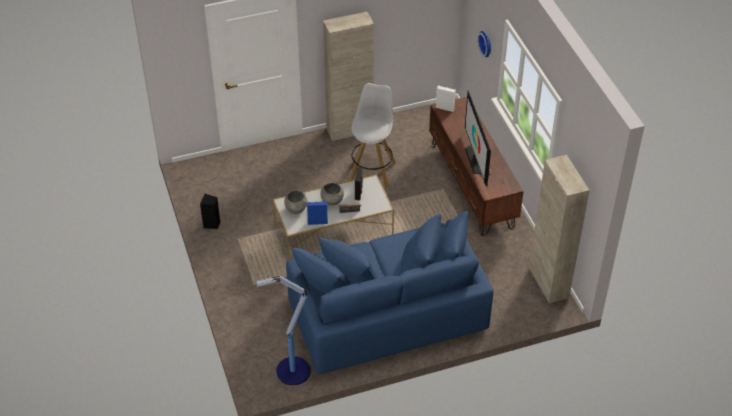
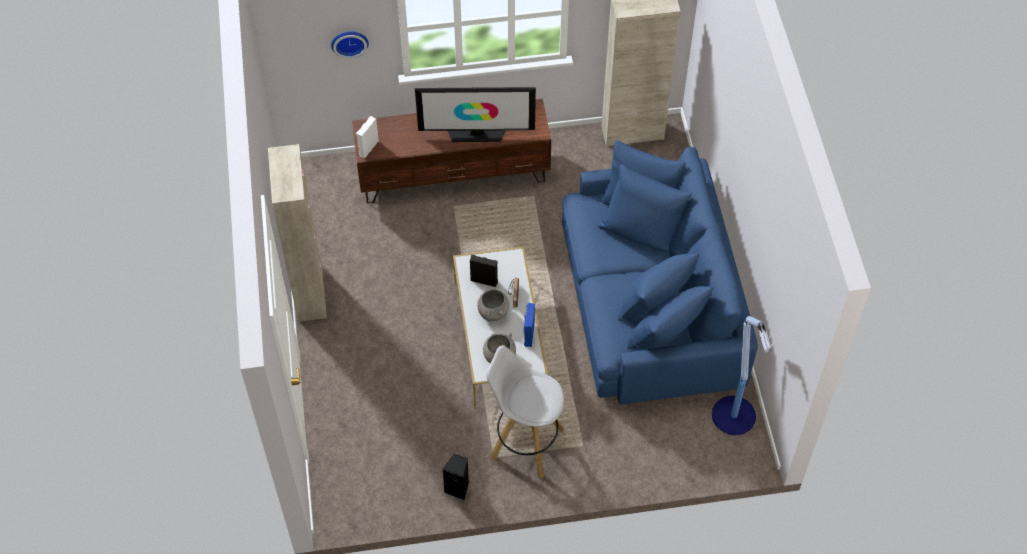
camera: 80 degrees left, 10 degrees up
white stool [348,83,396,188] -> white stool moved to [486,345,564,479]

